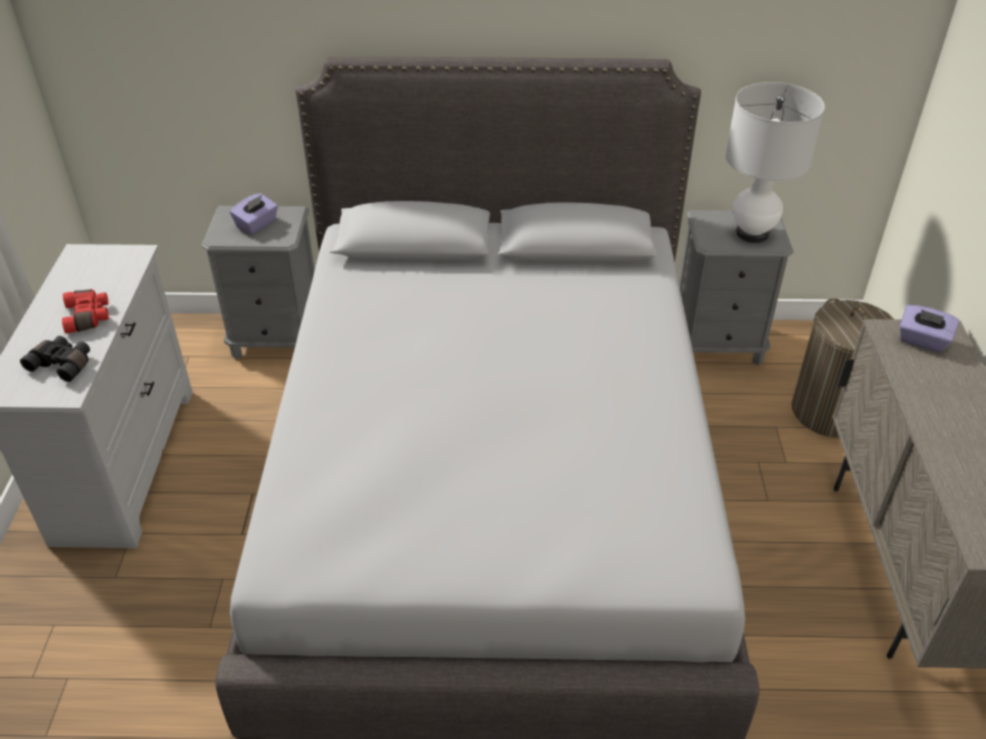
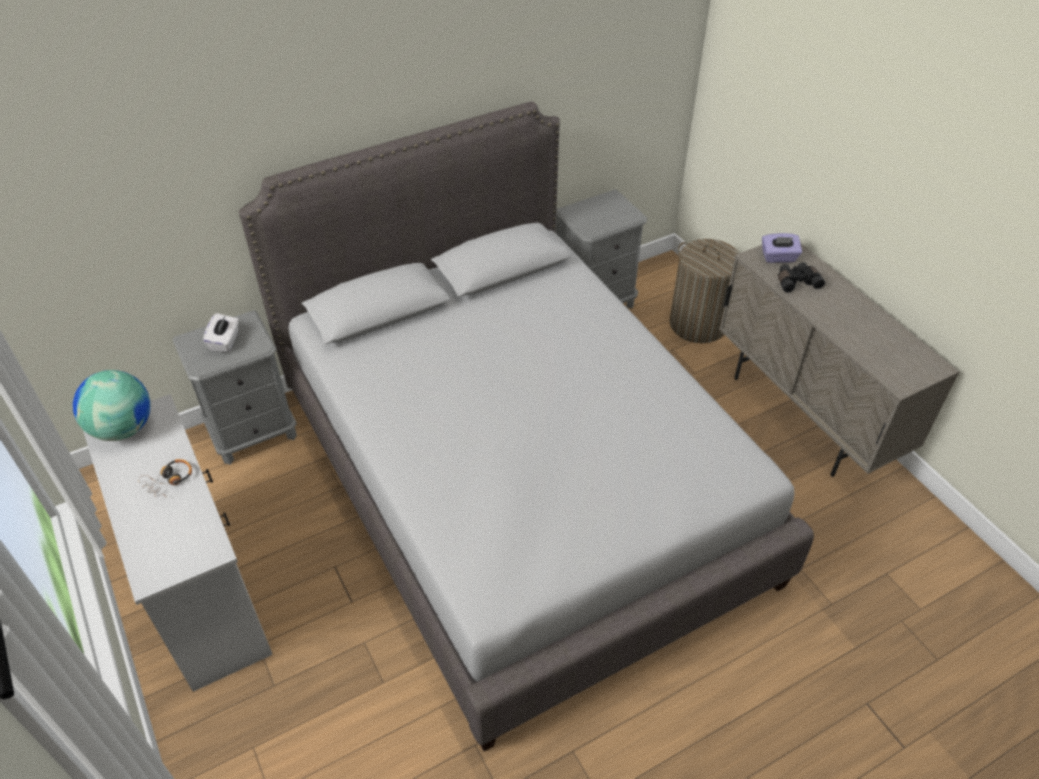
camera: 30 degrees left, 5 degrees up
black binoculars [20,336,90,382] -> black binoculars moved to [778,262,825,293]
red binoculars [62,289,109,334] -> headphones [138,459,192,497]
purple tissue box [230,193,278,234] -> white tissue box [203,313,239,352]
white table lamp [726,82,825,243] -> none
none -> globe [73,370,150,441]

